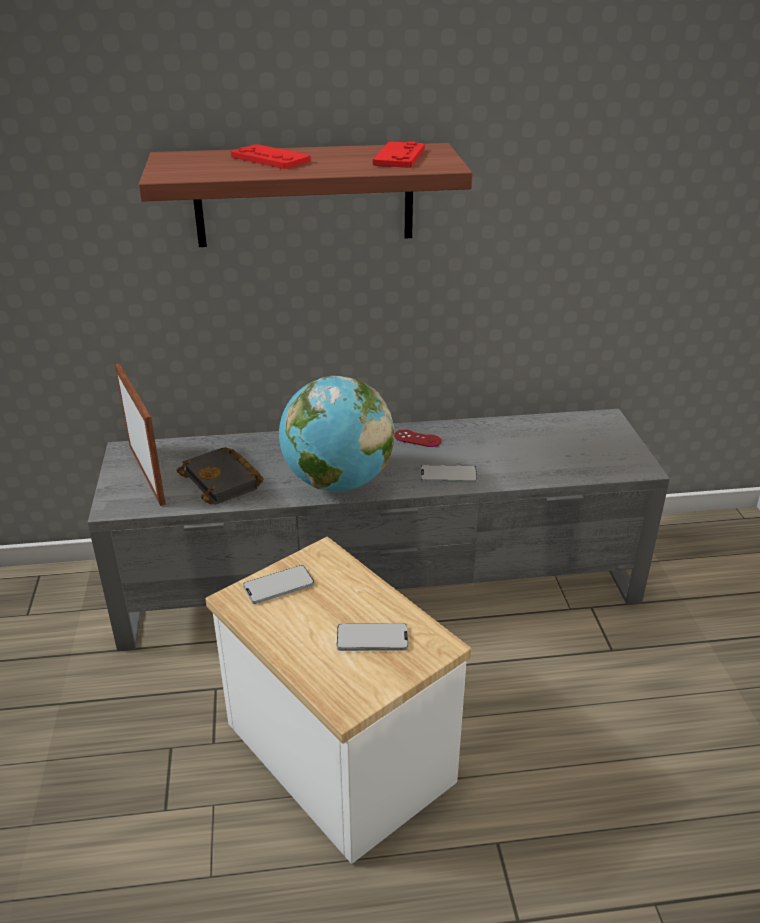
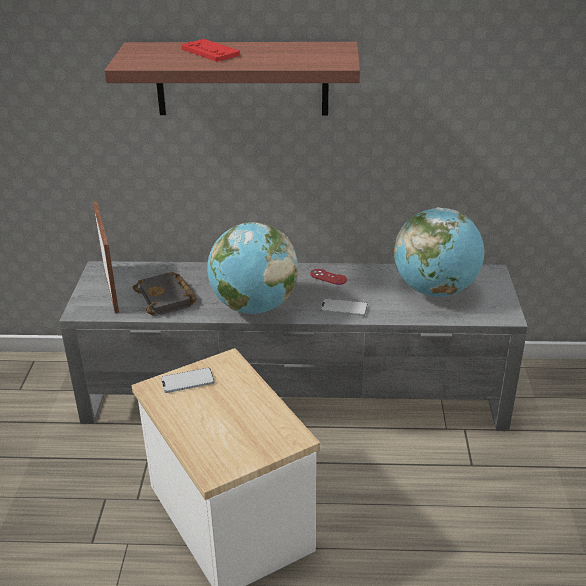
camera: 10 degrees right, 0 degrees up
phone [337,623,408,651] -> none
red game controller [373,141,425,168] -> none
none -> globe [394,207,484,297]

